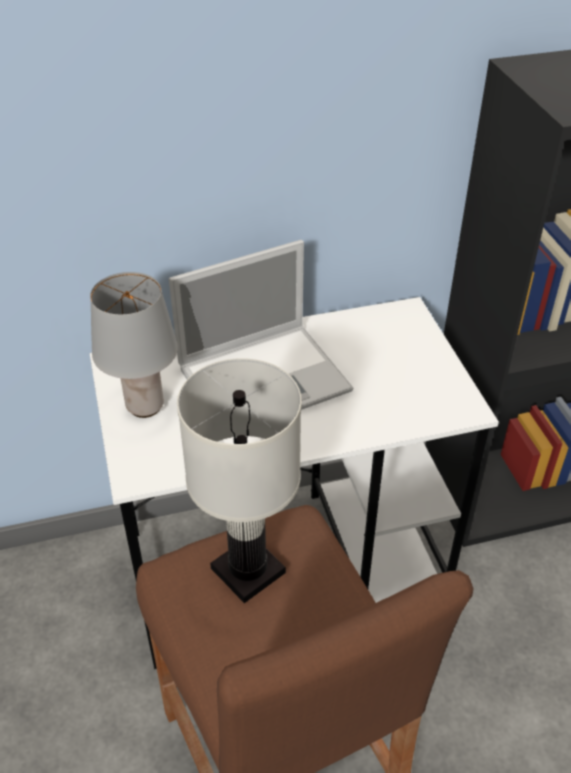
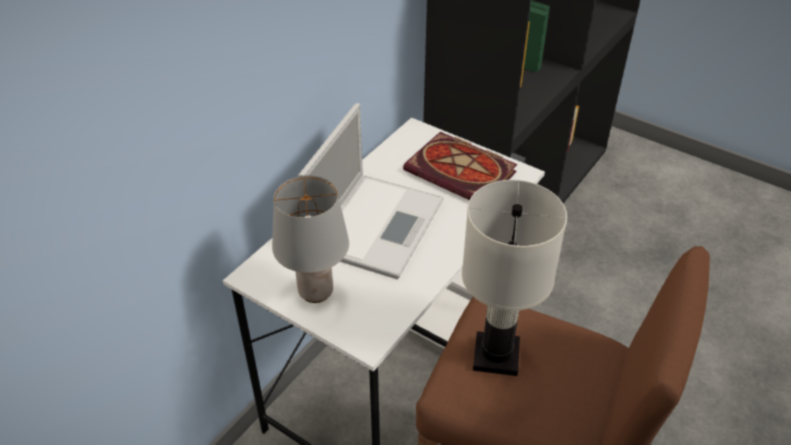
camera: 40 degrees left, 0 degrees up
none -> book [403,132,518,200]

